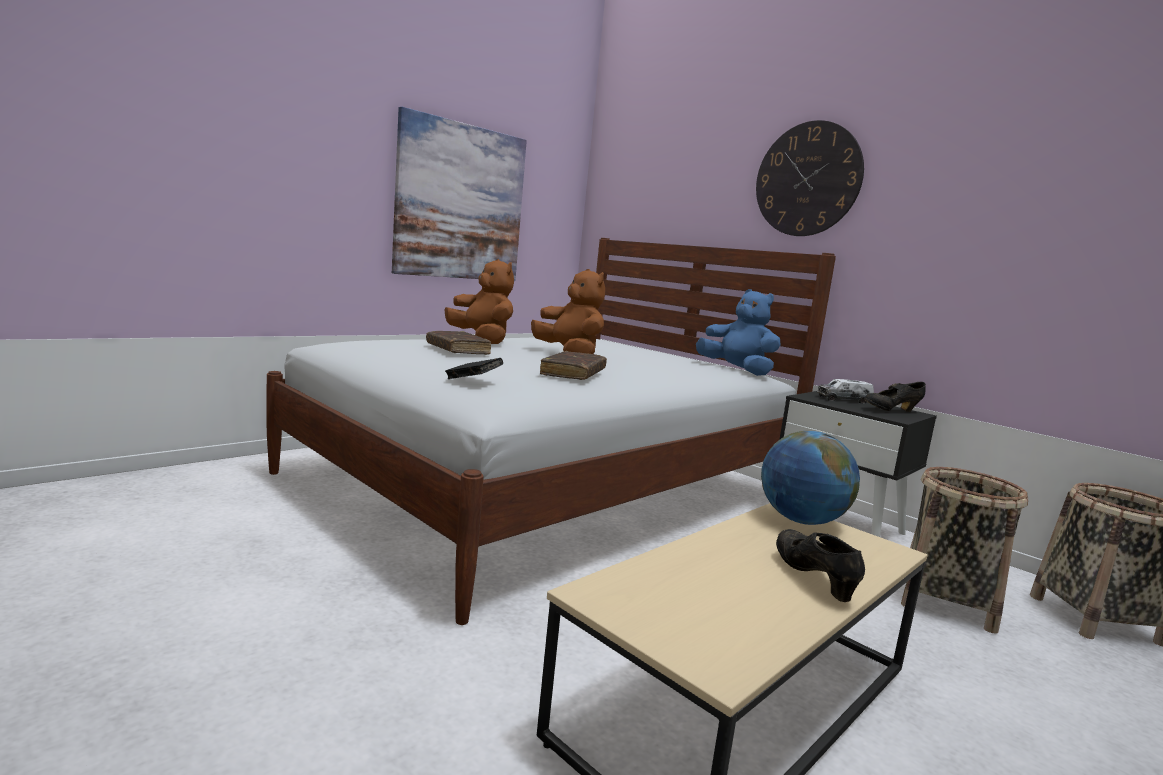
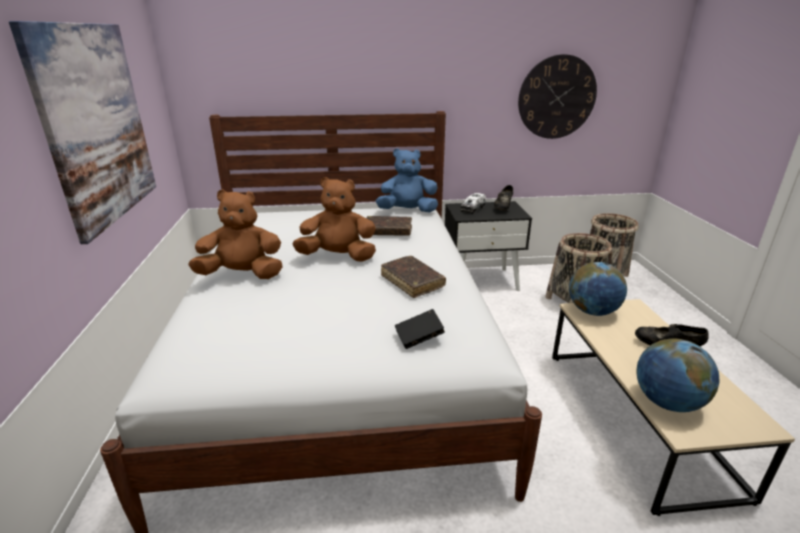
camera: 50 degrees left, 15 degrees up
brown book [426,331,491,355] -> brown book moved to [366,216,412,236]
wall clock [756,120,864,236] -> wall clock moved to [518,54,597,139]
none -> globe [636,339,720,412]

